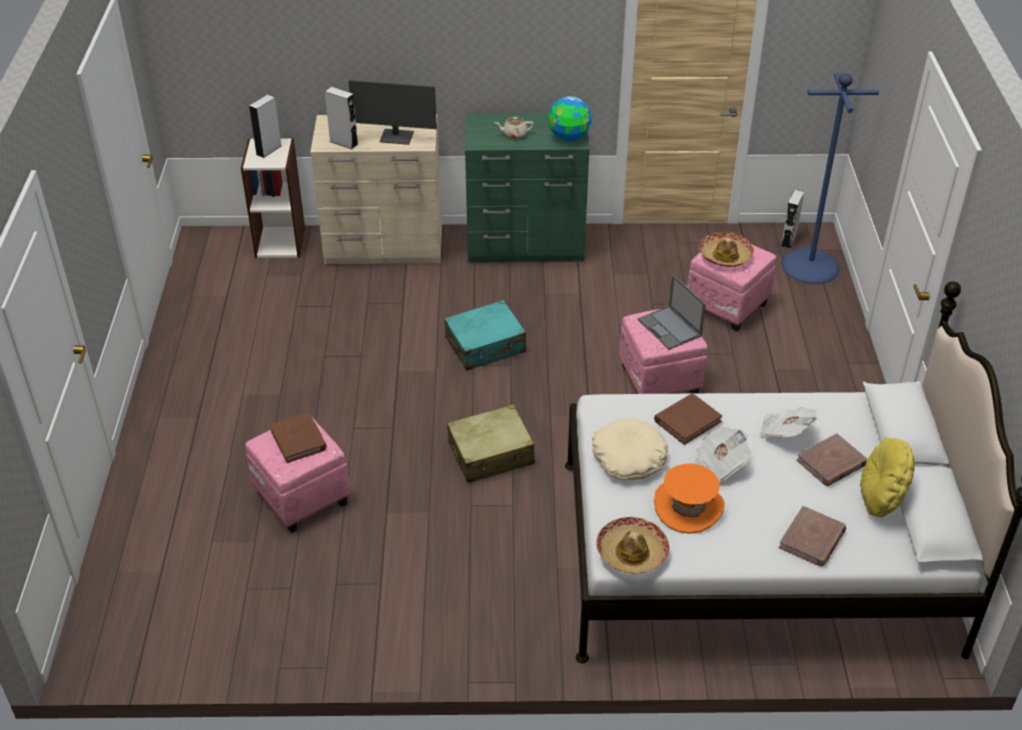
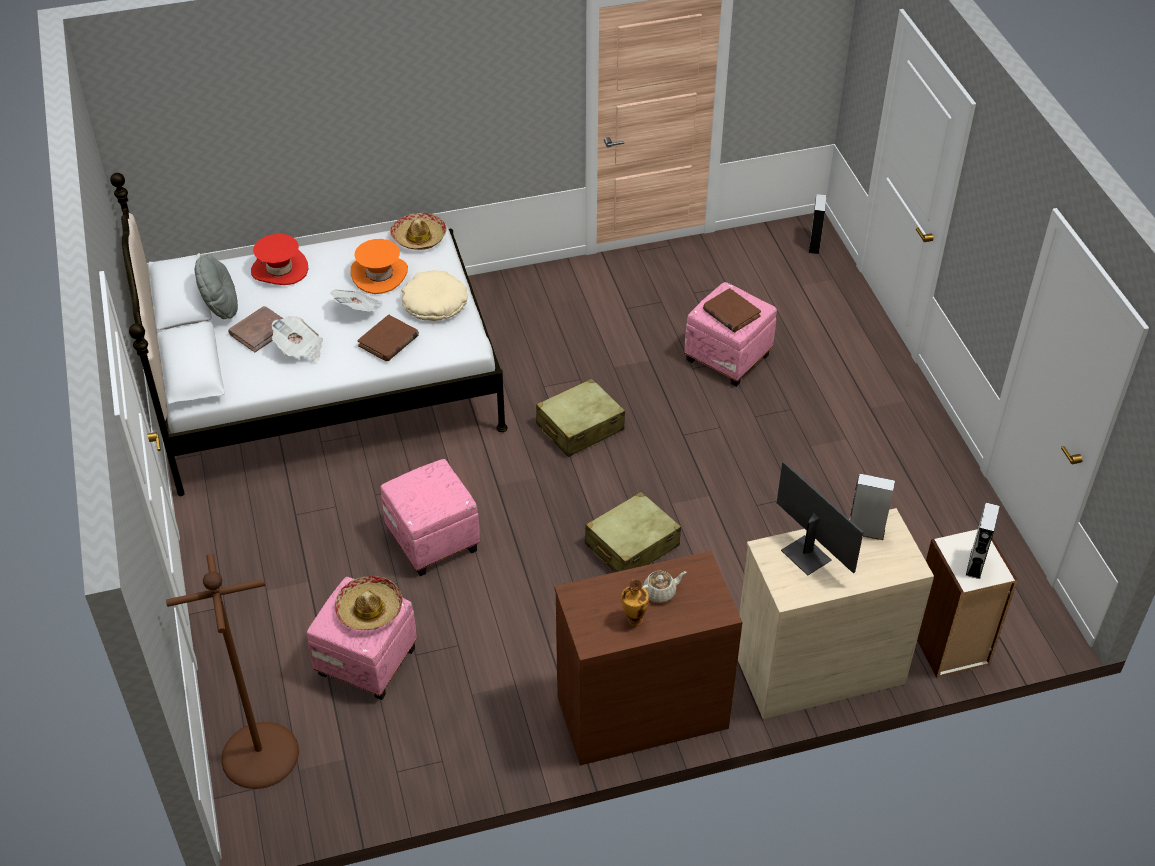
camera: 165 degrees right, 5 degrees up
monitor [349,80,437,145] -> monitor turned 60 degrees clockwise [777,461,863,576]
turquoise suitcase [444,300,526,371] -> beige suitcase [585,492,681,572]
green dresser [465,113,590,263] -> brown dresser [554,551,742,766]
globe [548,96,592,141] -> none
laptop [638,275,706,350] -> none
brown book [779,506,846,566] -> red hat [251,234,308,285]
grey speaker [780,190,804,249] -> grey speaker moved to [809,194,827,254]
blue clothes rack [781,72,879,284] -> brown clothes rack [166,554,299,789]
yellow pillow [860,437,914,517] -> grey pillow [195,254,238,319]
none -> vase [621,579,649,626]

